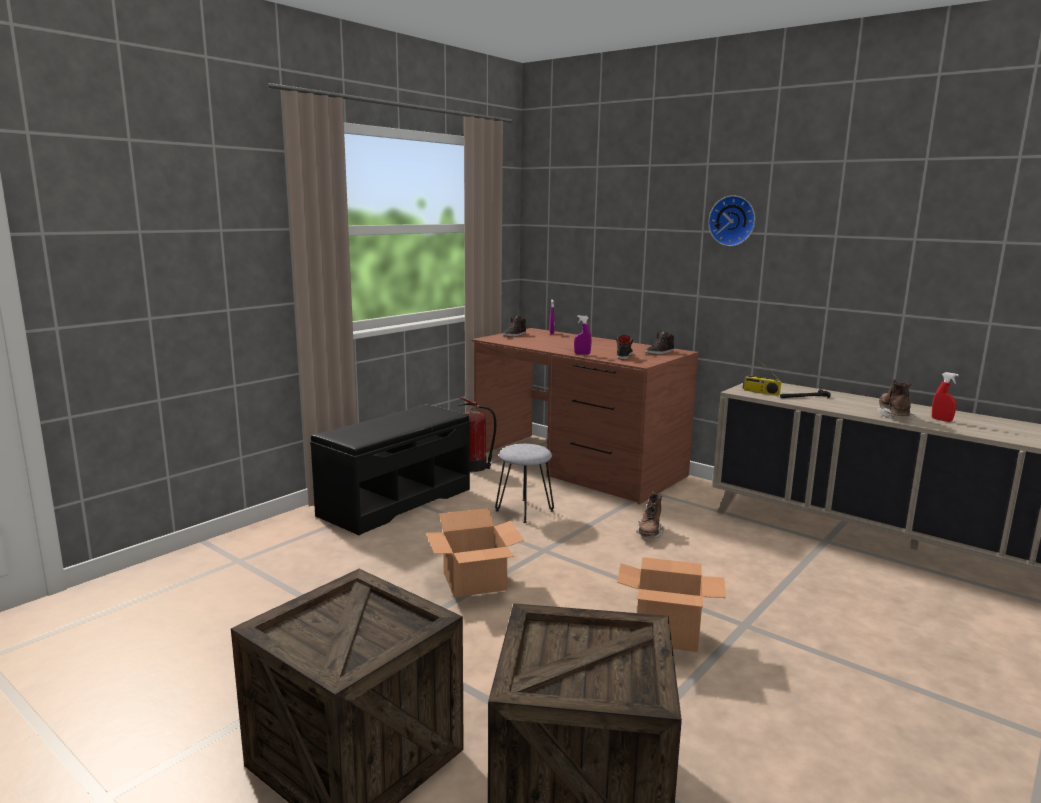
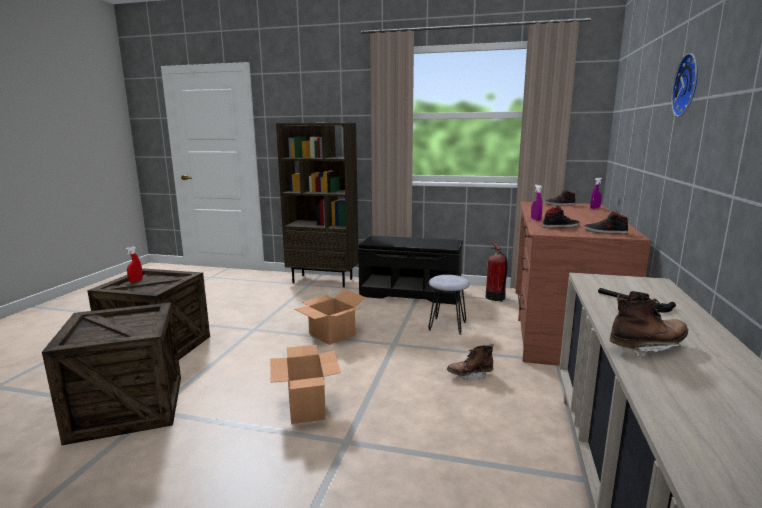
camera: 65 degrees right, 0 degrees up
radio [743,356,781,396] -> none
red spray bottle [932,372,959,422] -> red spray bottle moved to [125,246,143,282]
none -> brown bookcase [276,123,359,287]

